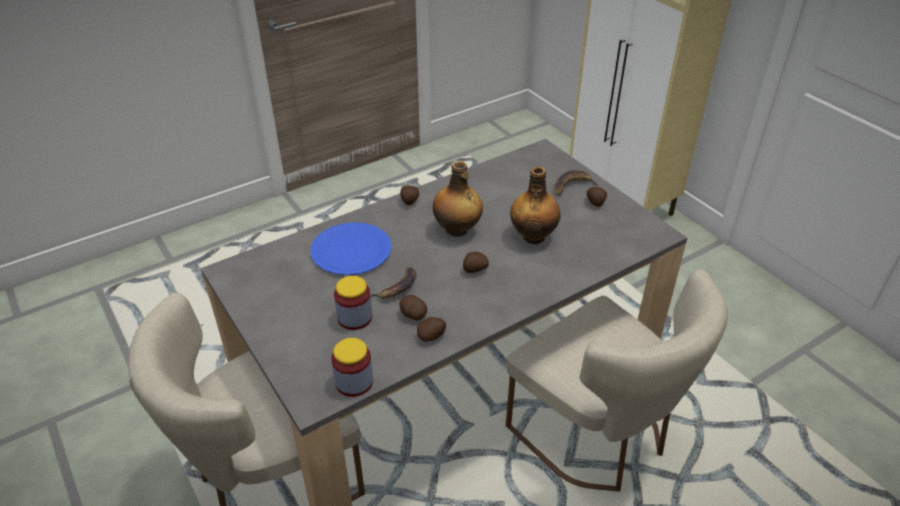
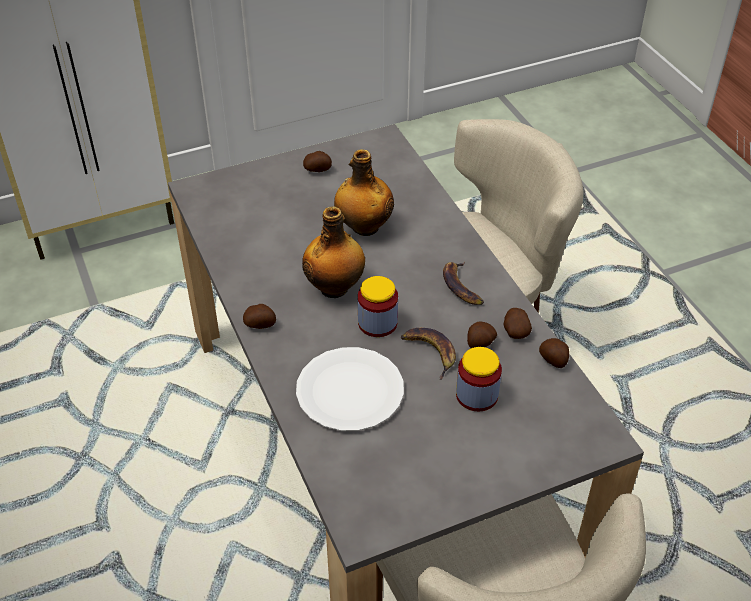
camera: 80 degrees left, 5 degrees up
blue plate [310,222,392,275] -> white plate [296,347,404,431]
jar [331,338,373,397] -> jar moved to [358,276,398,337]
potato [463,252,489,273] -> potato moved to [539,338,569,368]
banana [554,170,599,195] -> banana moved to [443,262,484,305]

